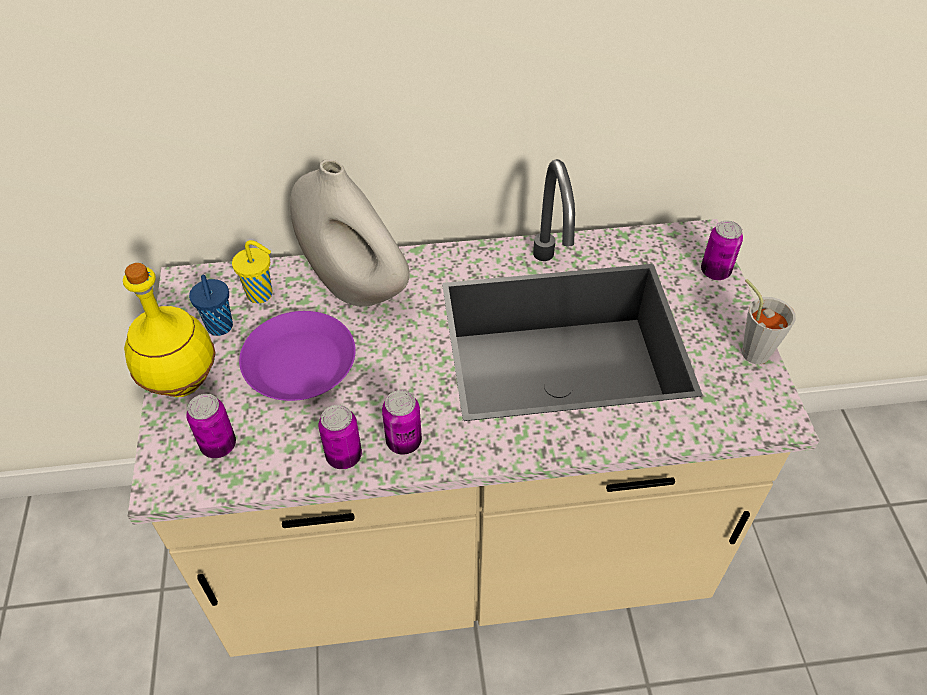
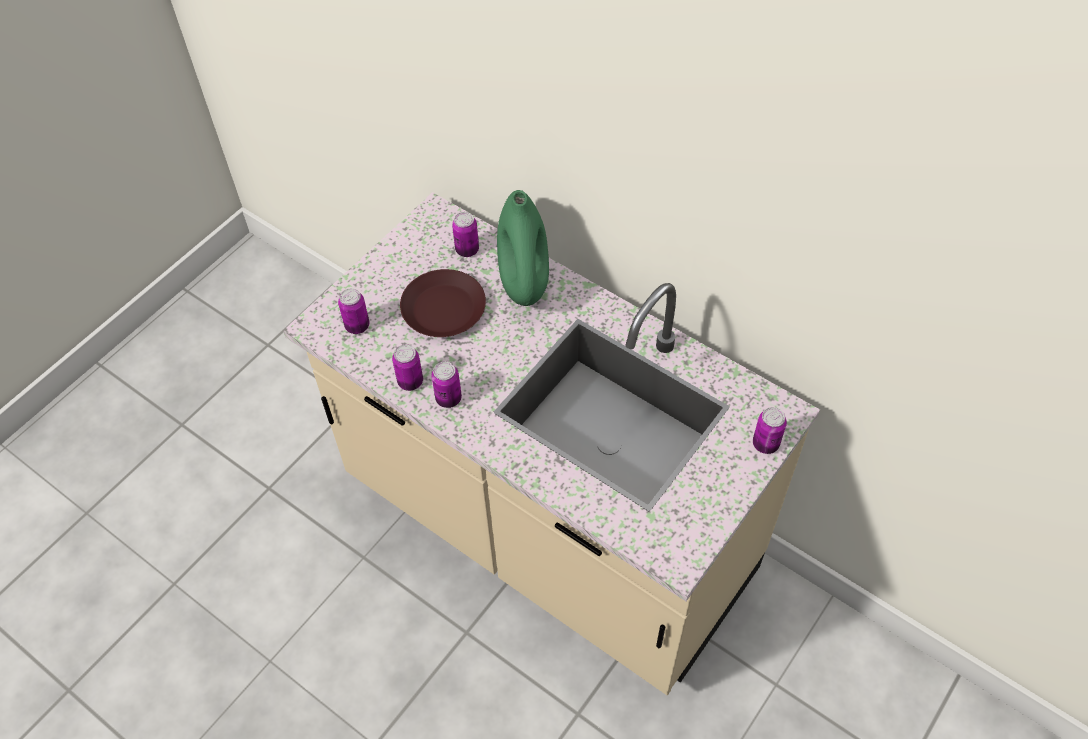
camera: 45 degrees right, 5 degrees up
yellow bottle [123,263,215,397] -> none
blue cup [189,275,233,336] -> none
yellow cup [232,240,272,303] -> can [452,212,479,257]
purple plate [239,311,356,401] -> brown plate [400,269,486,337]
white vase [290,159,410,307] -> green vase [497,190,549,306]
grey cup [742,279,796,364] -> none

